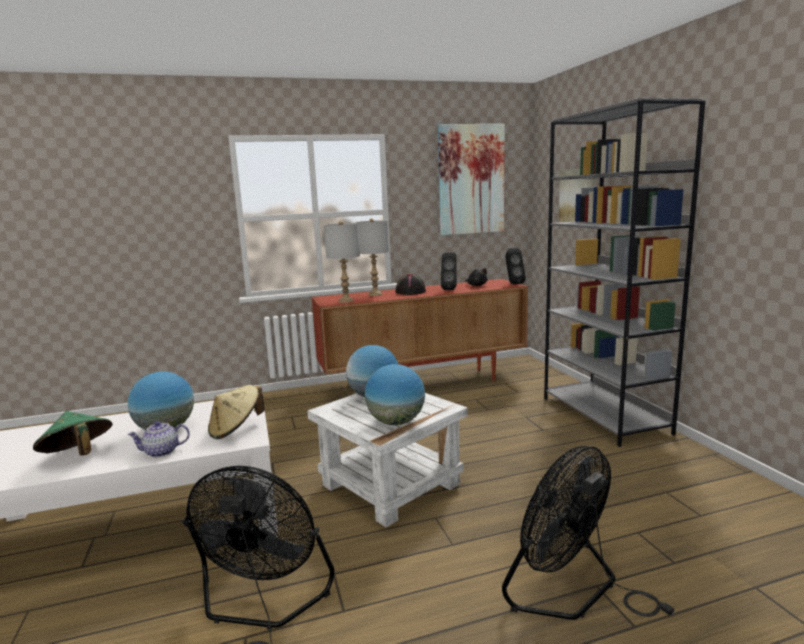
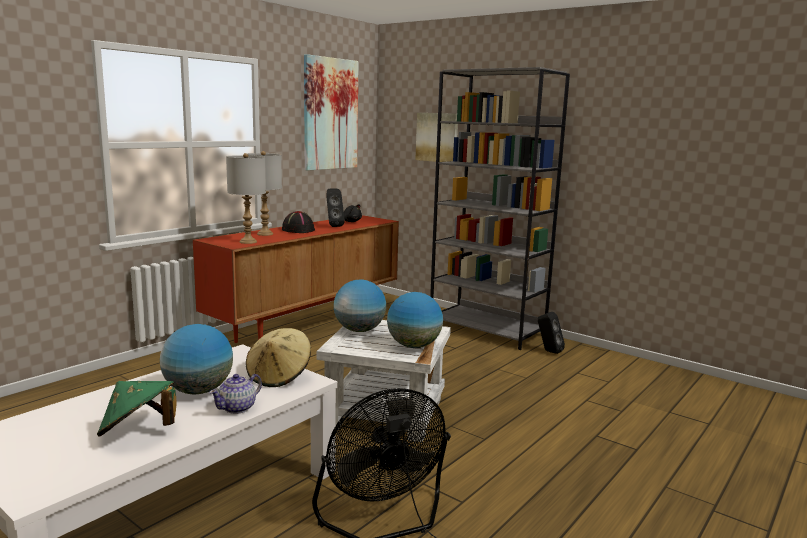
camera: 35 degrees left, 0 degrees up
black fan [502,446,676,620] -> none
black speaker [505,248,526,284] -> black speaker moved to [538,312,565,354]

